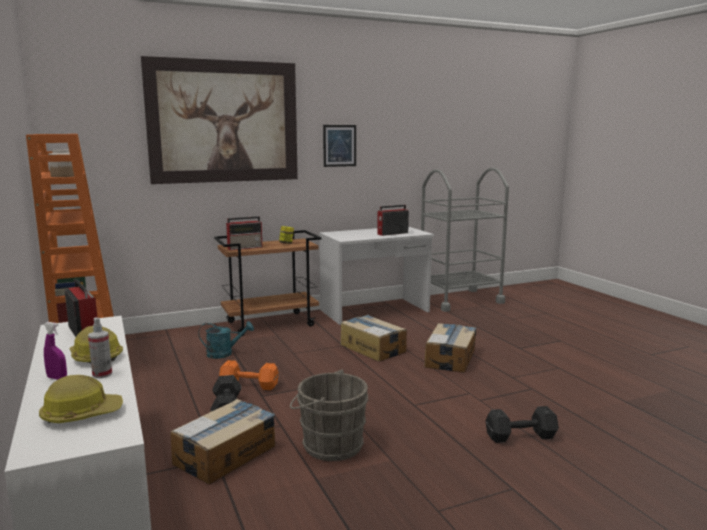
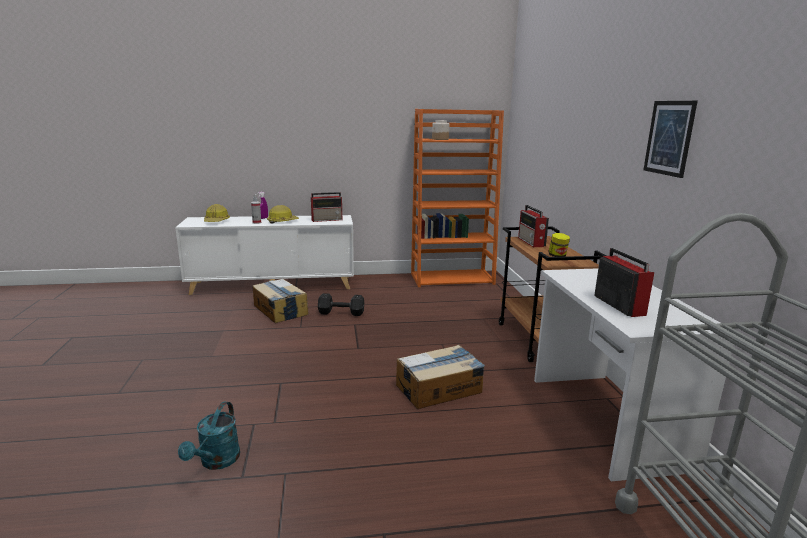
camera: 105 degrees right, 5 degrees up
picture [141,56,298,184] -> none
turquoise watering can [199,321,254,359] -> turquoise watering can moved to [178,401,240,470]
orange dumbbell [219,360,279,390] -> none
grey bucket [290,369,369,461] -> none
cardboard box [424,323,476,373] -> none
black dumbbell [486,406,559,443] -> none

